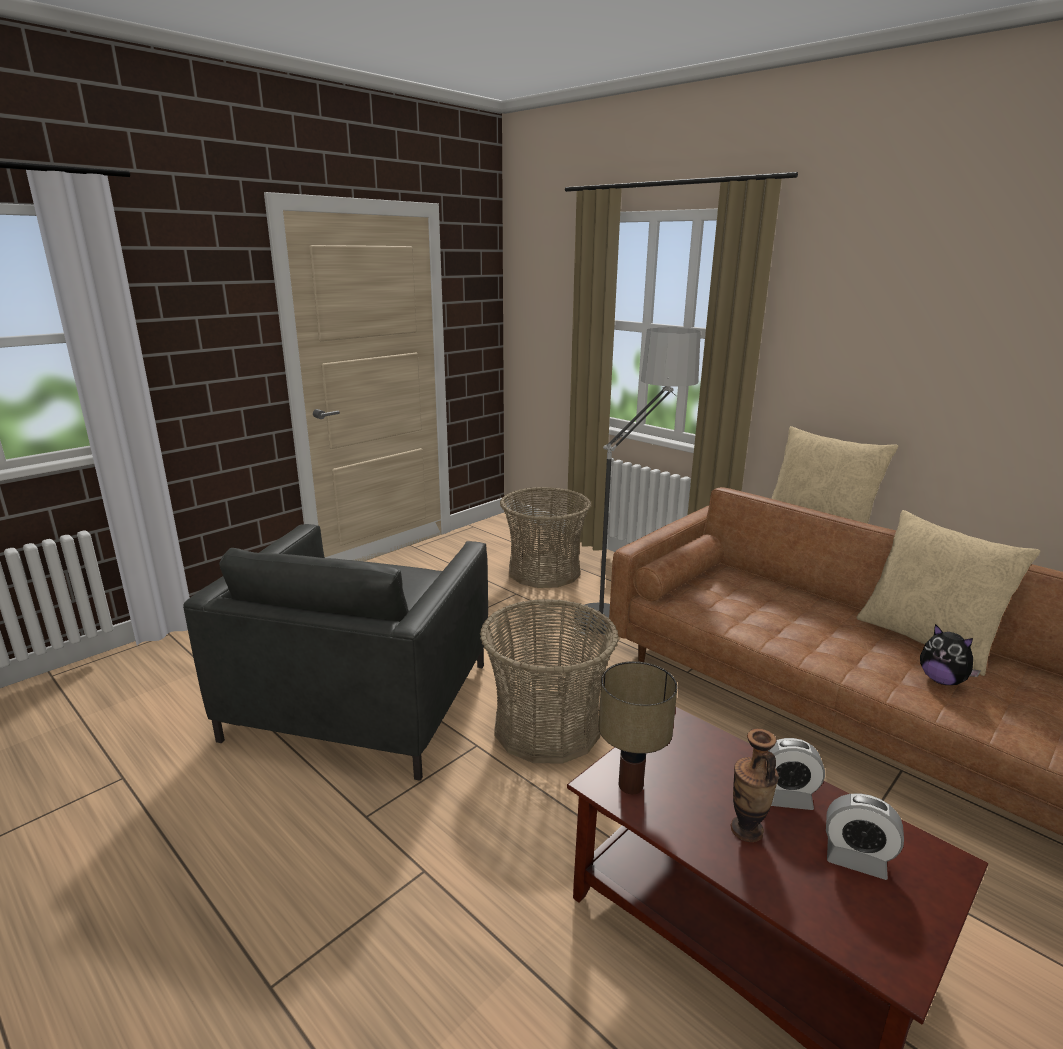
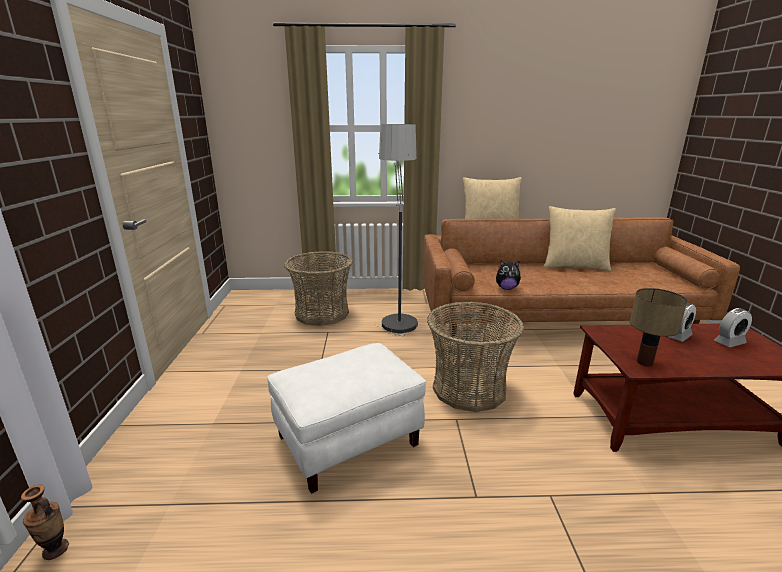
camera: 45 degrees left, 0 degrees up
grey armchair [183,524,488,781] -> white ottoman [267,343,426,494]
vase [731,729,779,842] -> vase moved to [21,484,69,560]
plush toy [920,624,981,685] -> plush toy moved to [496,261,521,290]

